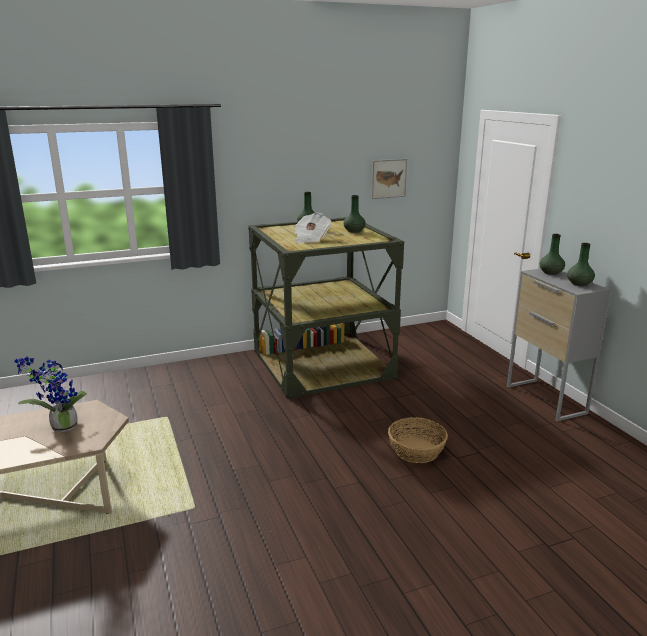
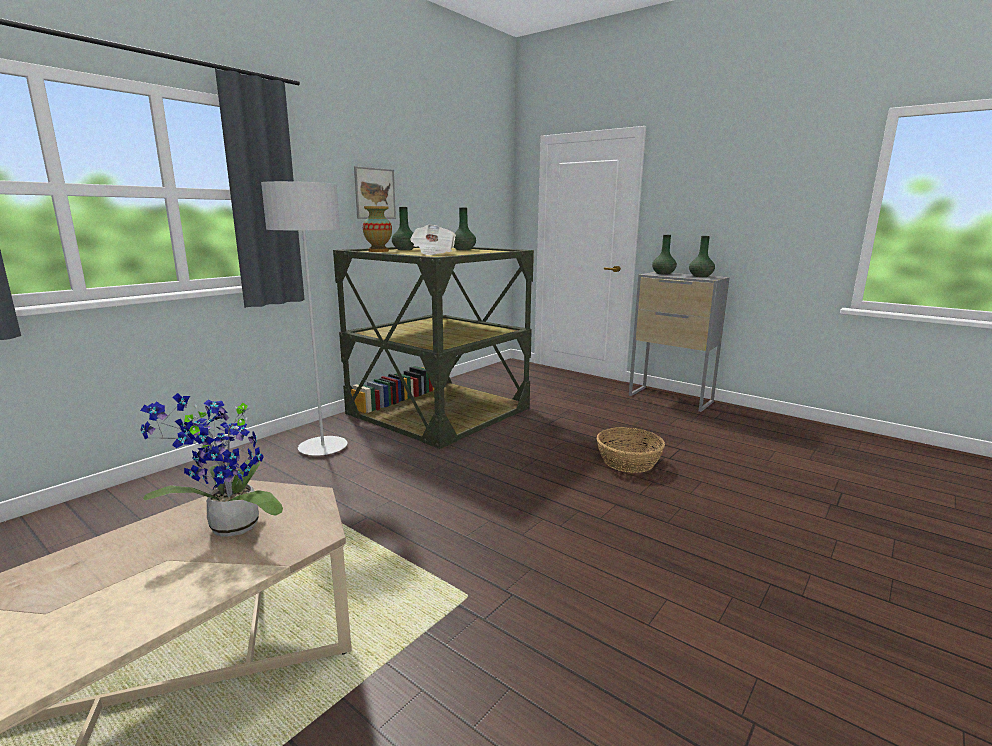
camera: 30 degrees left, 5 degrees down
picture [371,159,407,199] -> picture moved to [354,166,396,219]
none -> grey floor lamp [261,181,347,456]
none -> vase [363,206,392,252]

